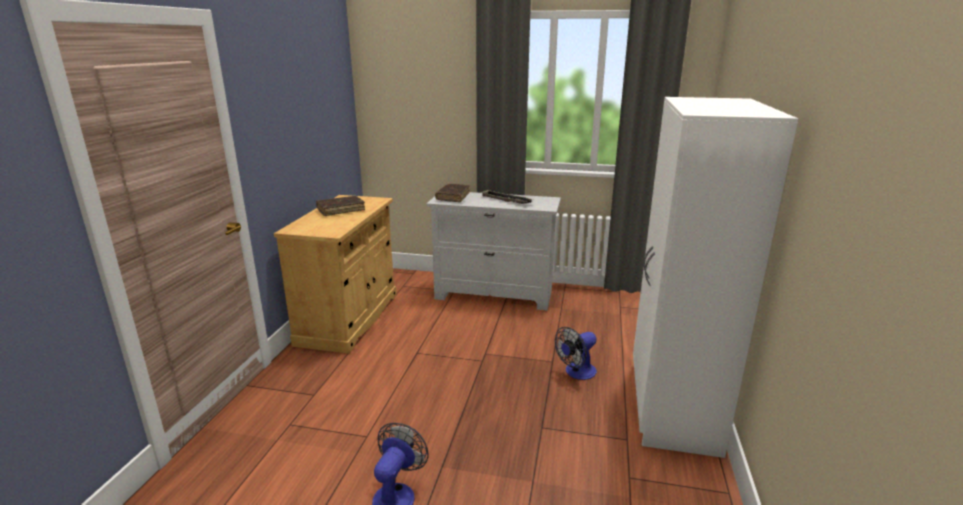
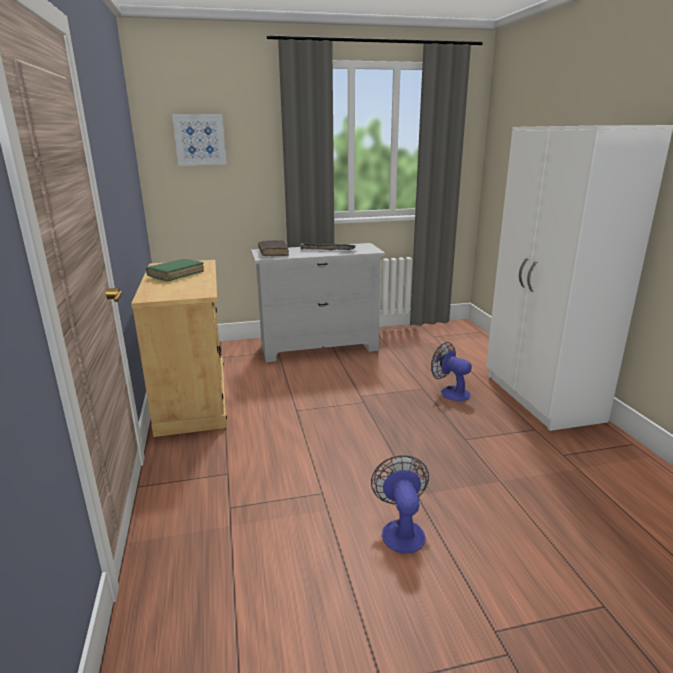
camera: 25 degrees left, 0 degrees up
brown book [316,196,365,216] -> green book [146,259,204,282]
fan [555,327,597,380] -> fan turned 105 degrees clockwise [431,342,472,401]
none -> picture [172,114,226,166]

